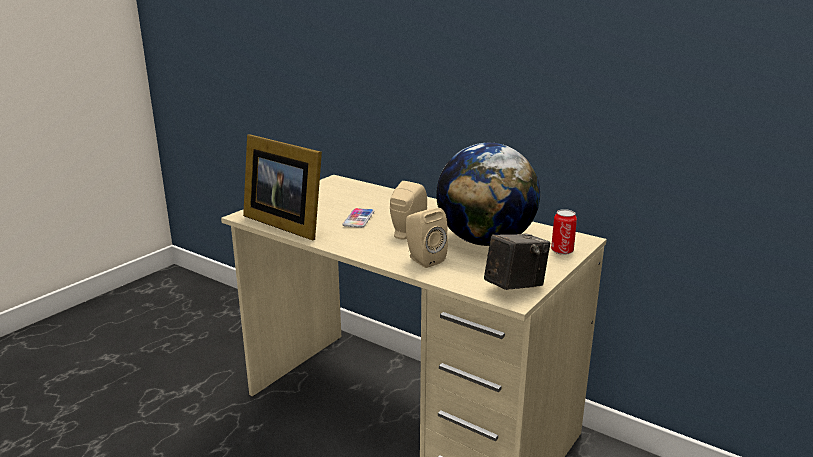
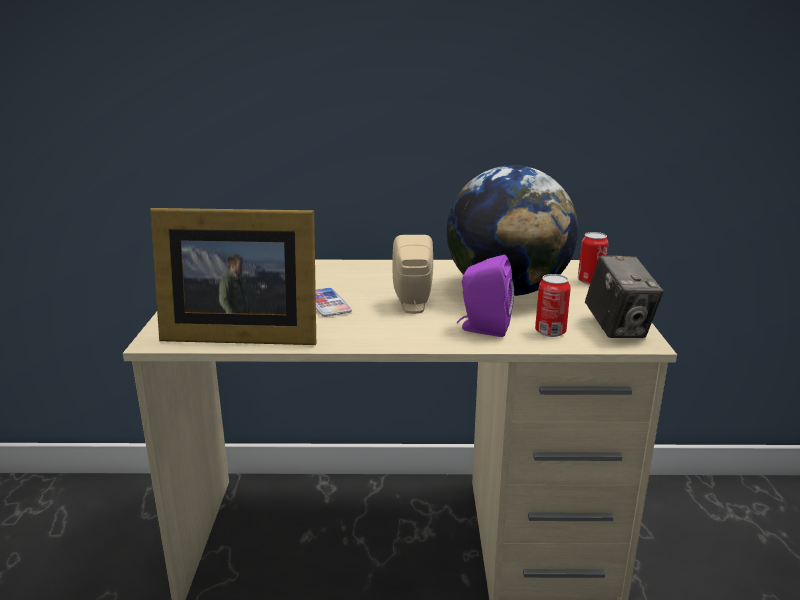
camera: 35 degrees left, 0 degrees up
beige speaker [405,208,448,268] -> purple speaker [457,255,514,337]
camera [484,234,550,290] -> camera turned 150 degrees clockwise [585,255,664,338]
none -> can [535,274,571,337]

